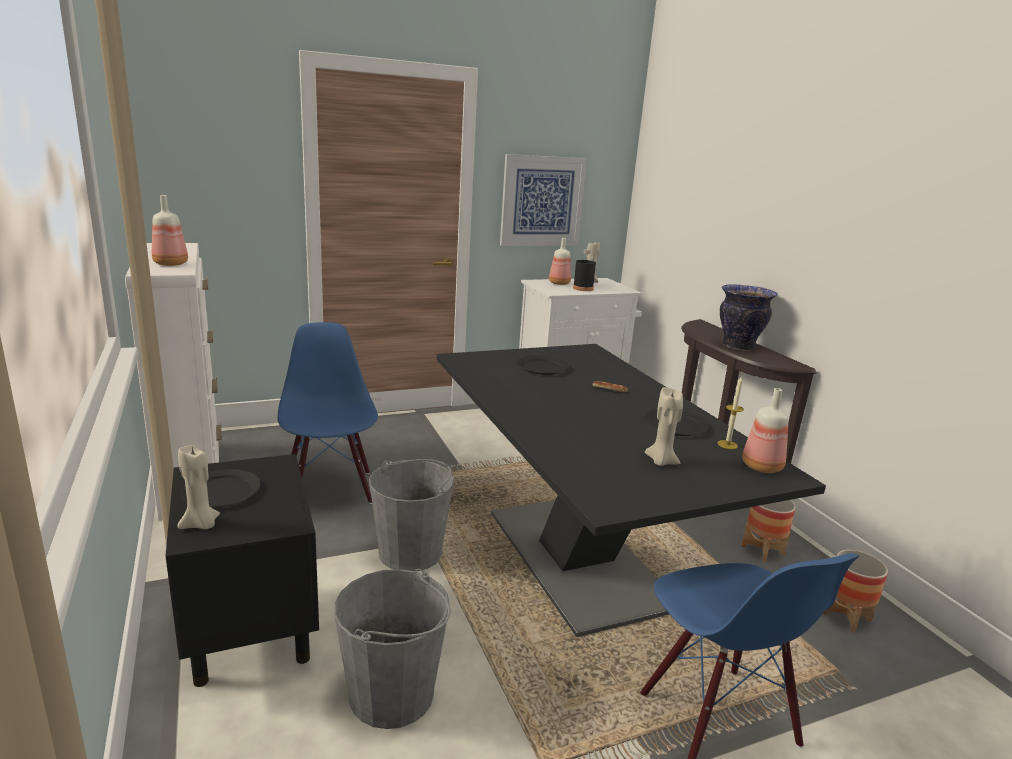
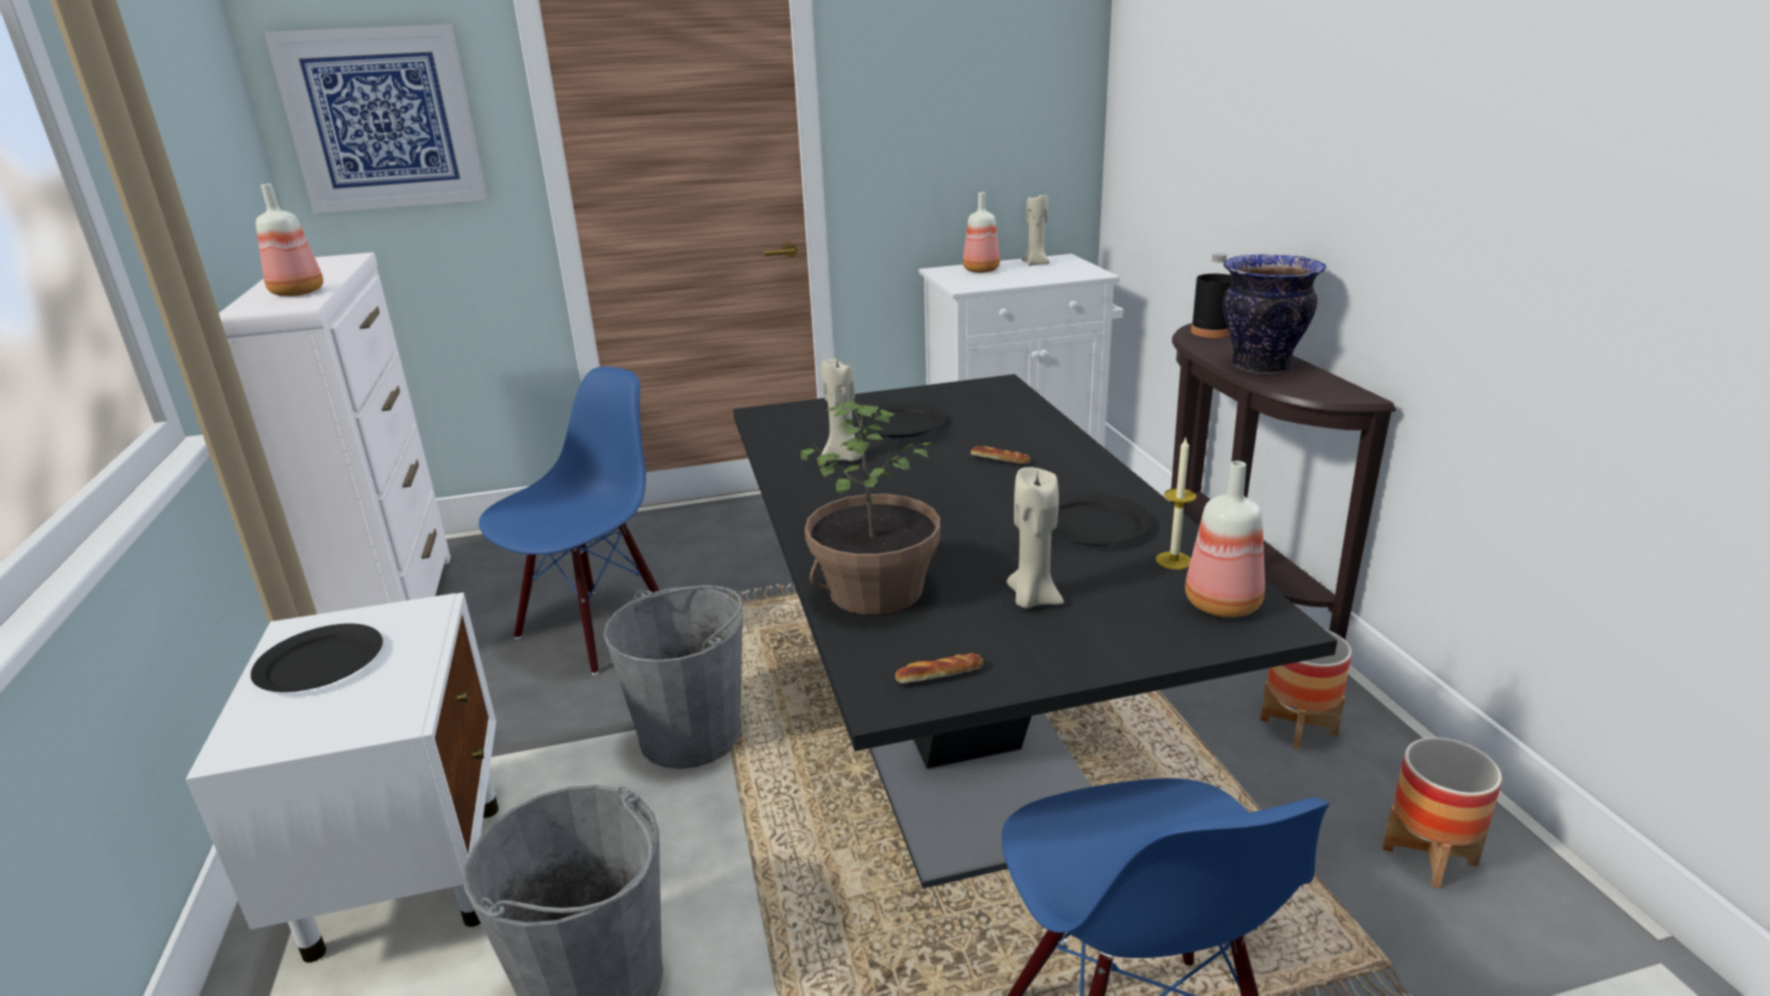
camera: 10 degrees right, 5 degrees up
black nightstand [165,454,319,687] -> white nightstand [186,592,499,963]
beige candle [177,445,220,529] -> beige candle moved to [821,358,862,461]
blue chair [278,322,378,504] -> blue chair turned 45 degrees clockwise [479,366,660,675]
picture [500,154,587,246] -> picture moved to [264,24,487,213]
black bottle [573,249,596,291] -> black bottle moved to [1191,253,1232,338]
none -> potted plant [801,401,940,615]
none -> bread [895,653,983,684]

